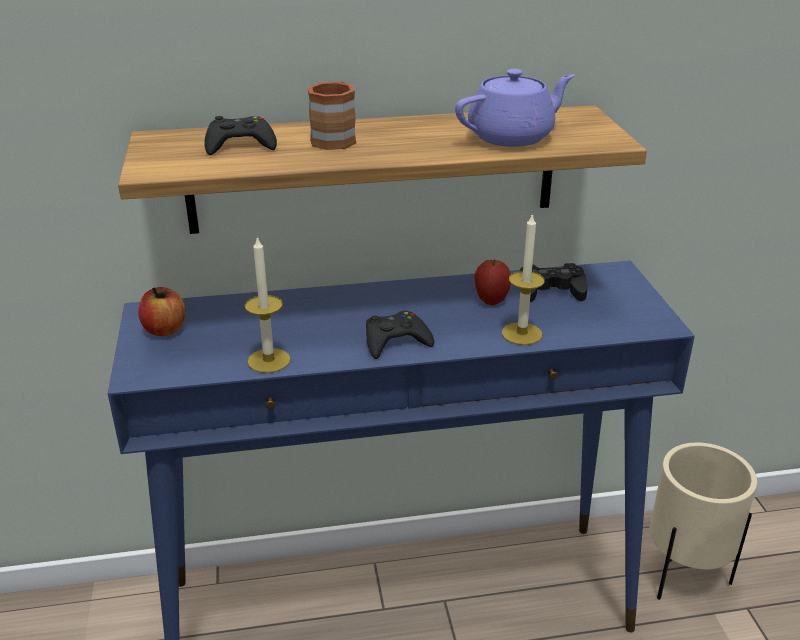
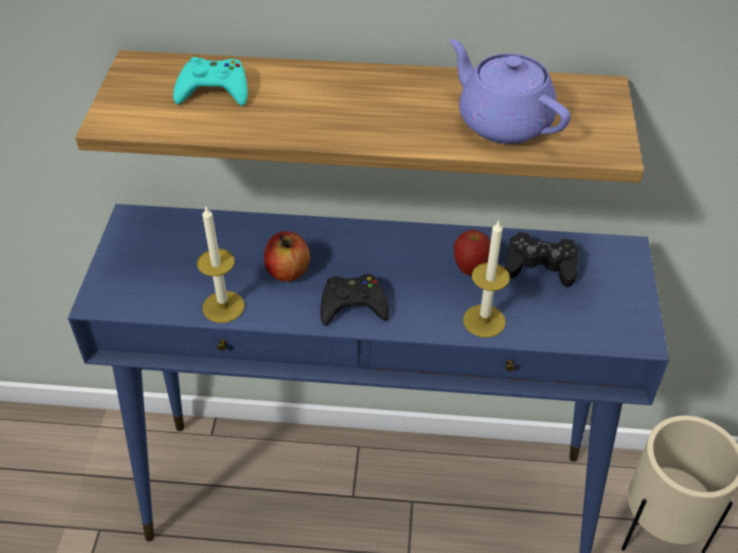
camera: 15 degrees right, 15 degrees up
apple [138,287,185,336] -> apple moved to [264,231,310,282]
black game controller [204,116,277,155] -> turquoise game controller [173,57,248,106]
brown mug [307,82,356,150] -> none
purple teapot [455,69,575,147] -> purple teapot turned 120 degrees counterclockwise [449,39,571,144]

